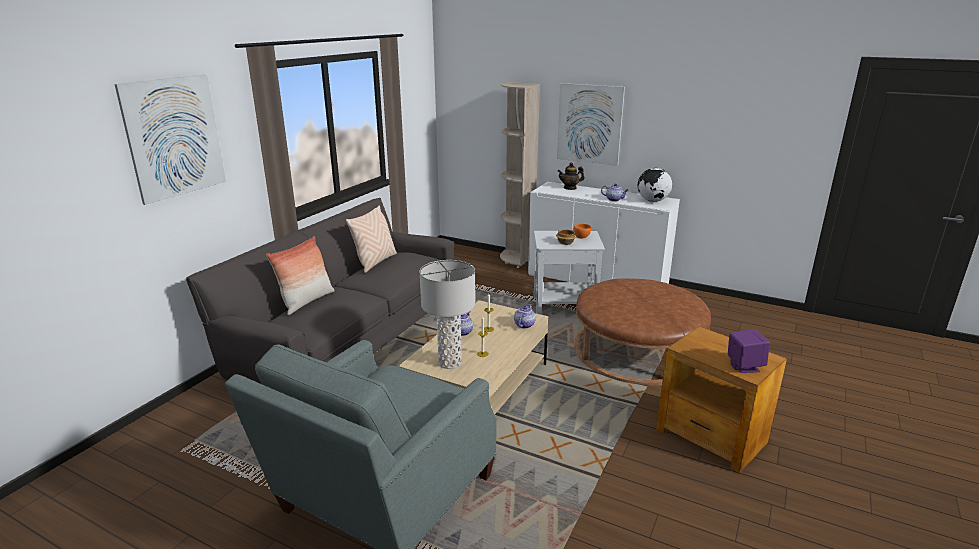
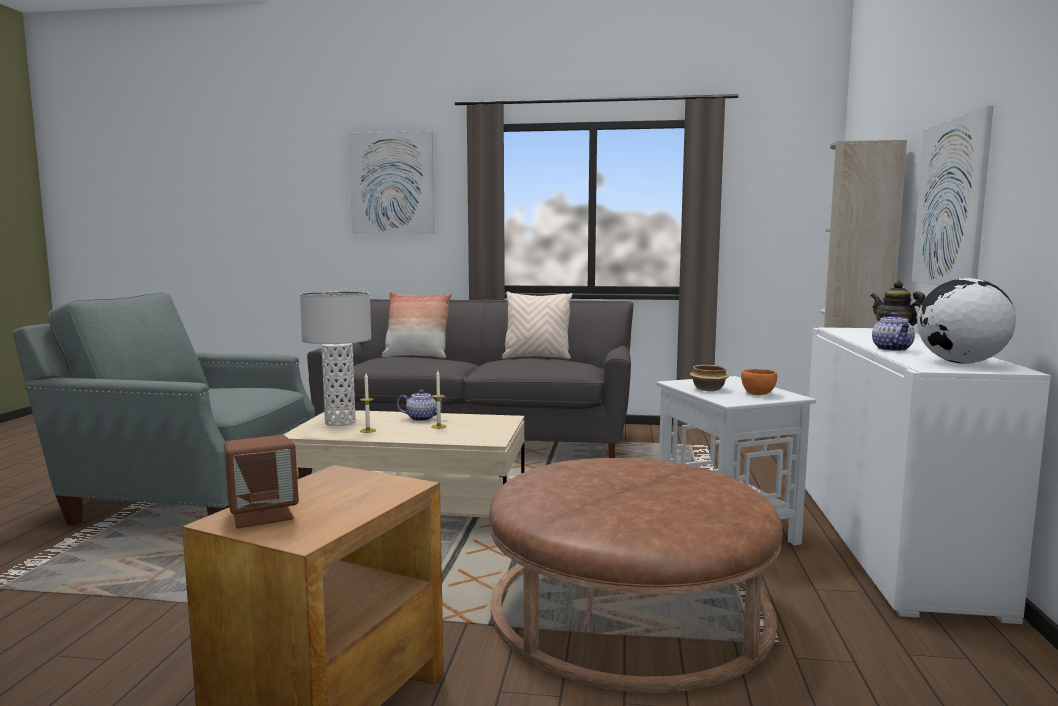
camera: 70 degrees right, 15 degrees down
teapot [514,304,536,328] -> none
purple speaker [728,329,770,373] -> brown speaker [224,435,299,528]

